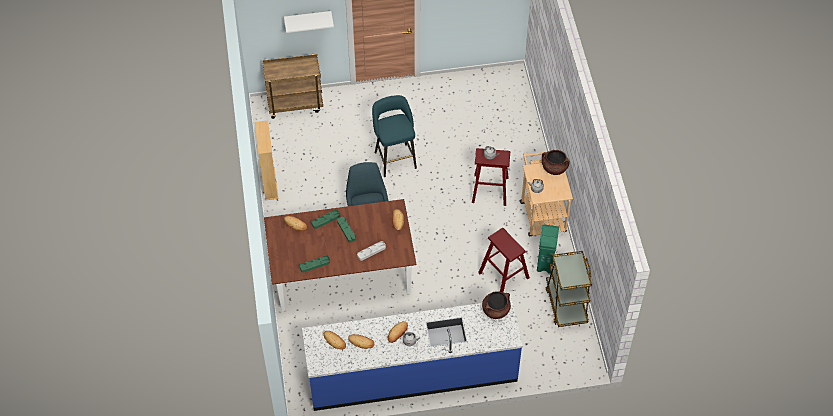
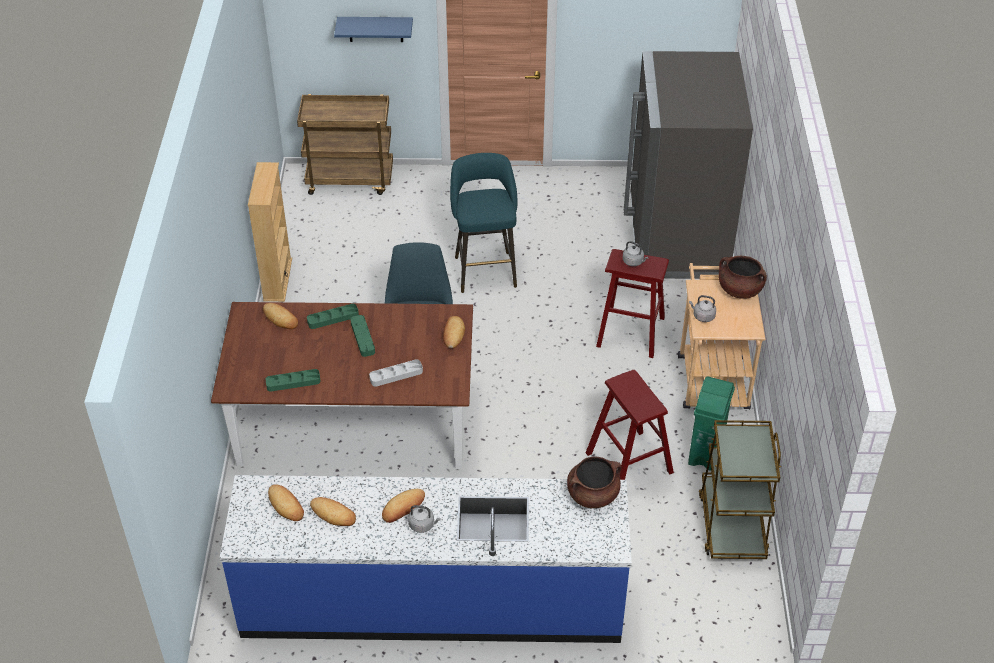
camera: 10 degrees right, 10 degrees down
white shelf [284,11,334,33] -> blue shelf [334,17,413,42]
none -> grey fridge [624,51,753,279]

